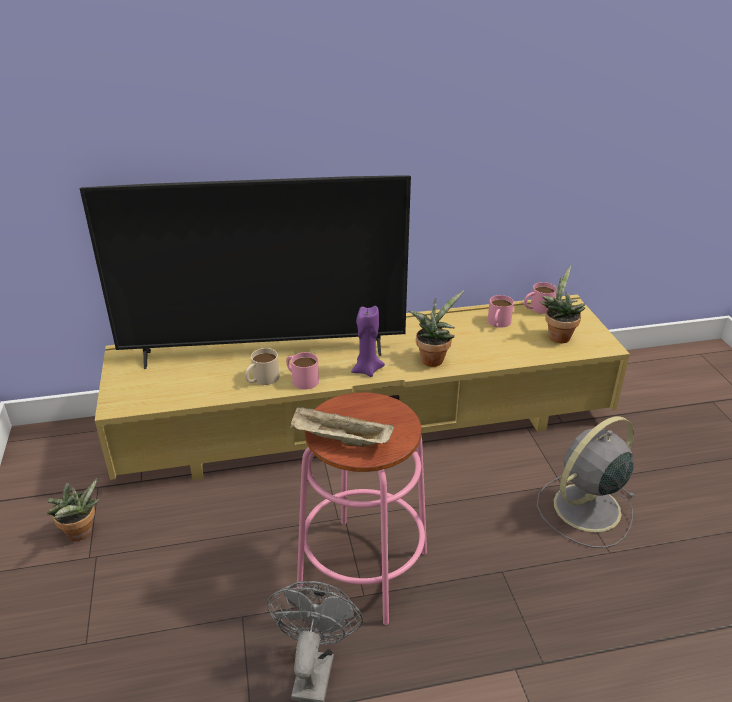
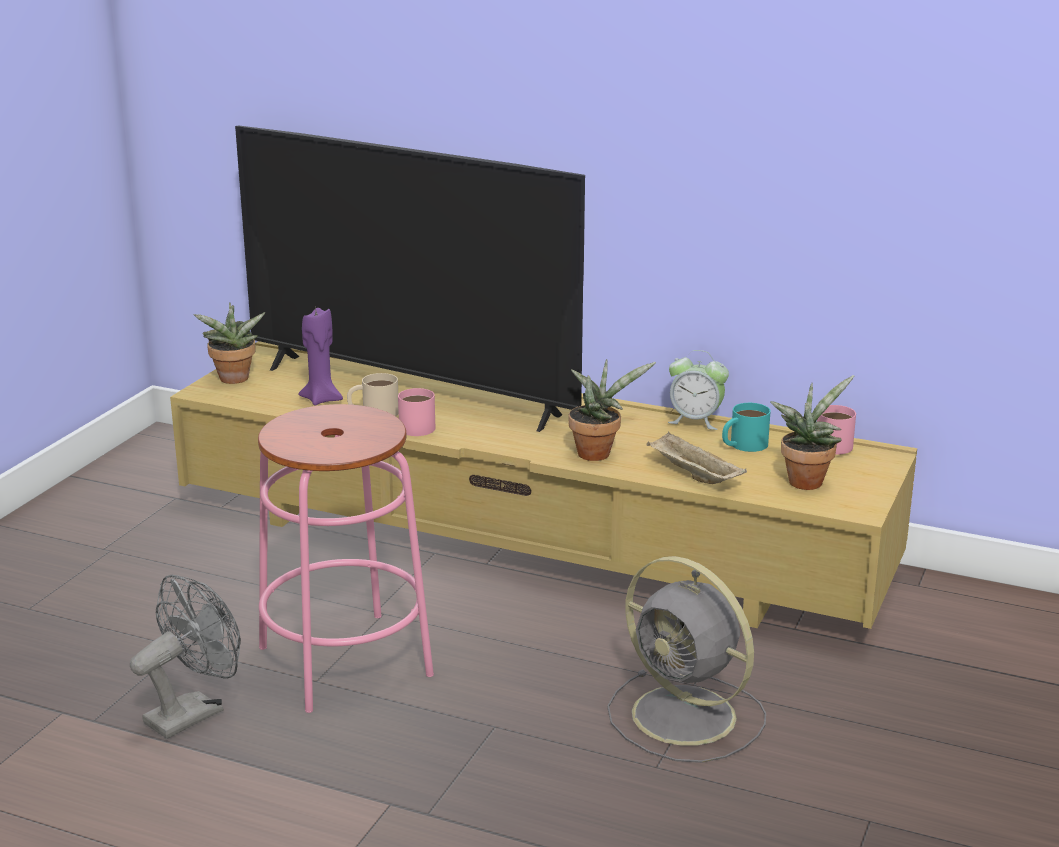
camera: 35 degrees right, 10 degrees down
potted plant [46,478,100,541] -> potted plant moved to [193,303,265,384]
beige tray [290,406,394,447] -> beige tray moved to [647,432,747,484]
purple candle [351,306,385,377] -> purple candle moved to [298,306,343,405]
pink mug [488,295,514,328] -> turquoise mug [722,403,771,452]
grey fan [537,416,636,548] -> grey fan turned 135 degrees counterclockwise [607,556,766,763]
none -> alarm clock [668,350,729,430]

